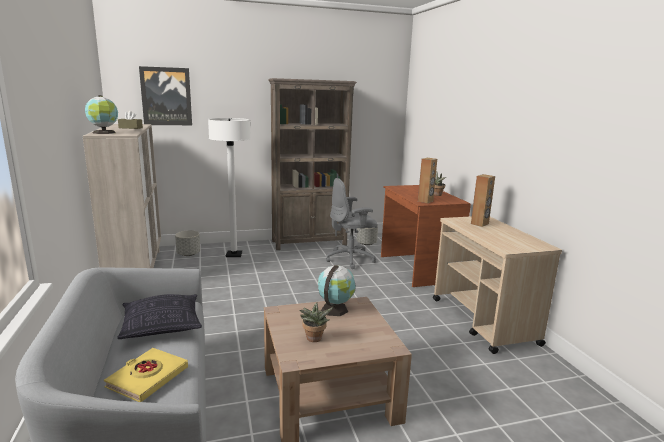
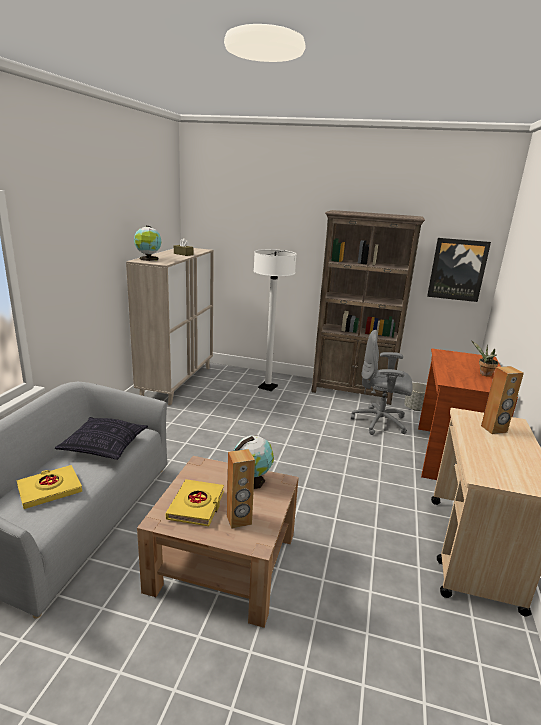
camera: 30 degrees right, 5 degrees up
picture [139,66,192,125] -> picture moved to [427,238,491,302]
grey planter [175,230,200,256] -> none
potted plant [299,302,333,342] -> yellow book [166,479,224,526]
brown speaker [418,158,437,203] -> brown speaker moved to [227,449,255,529]

